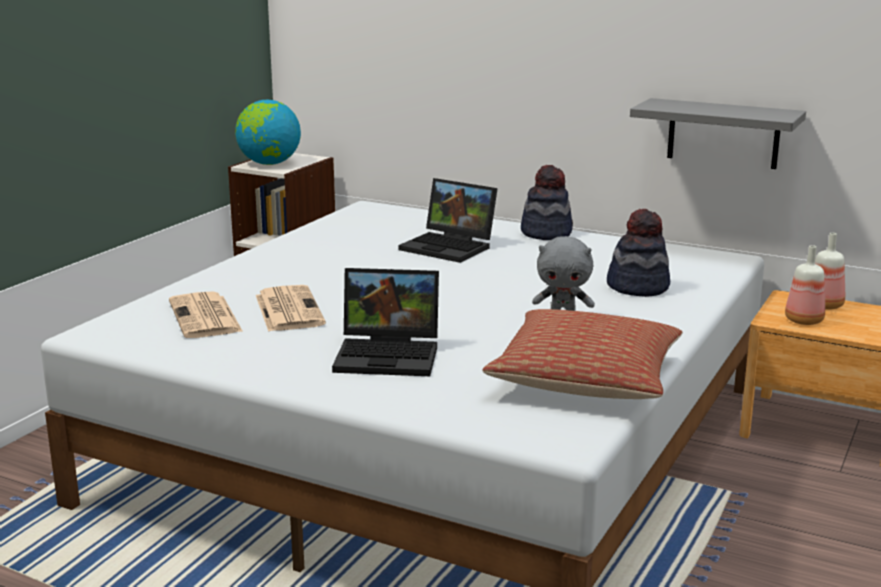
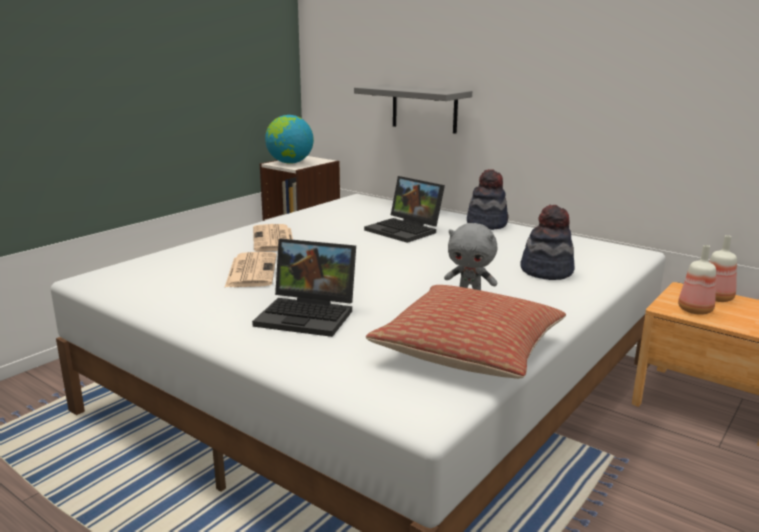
camera: 10 degrees right, 0 degrees up
newspaper [169,291,243,338] -> newspaper moved to [253,224,293,252]
grey shelf [630,98,806,169] -> grey shelf moved to [354,84,472,134]

